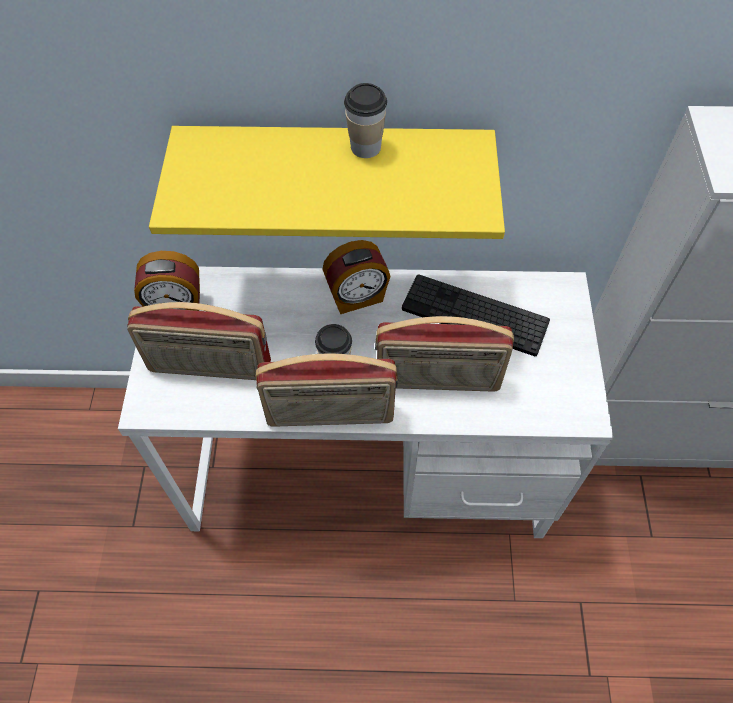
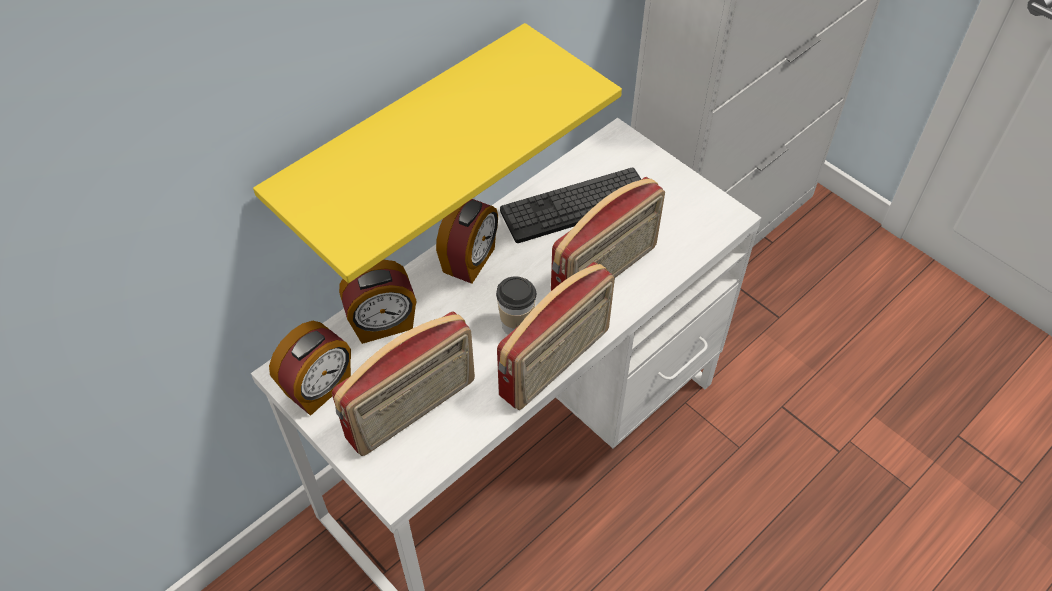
camera: 45 degrees left, 5 degrees down
cup [344,83,387,158] -> none
none -> alarm clock [339,259,416,344]

